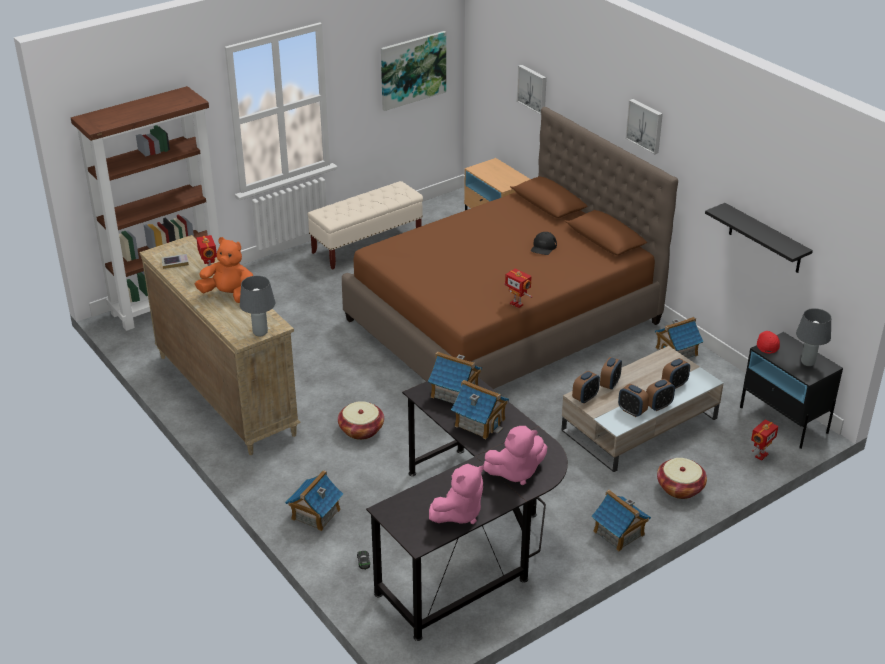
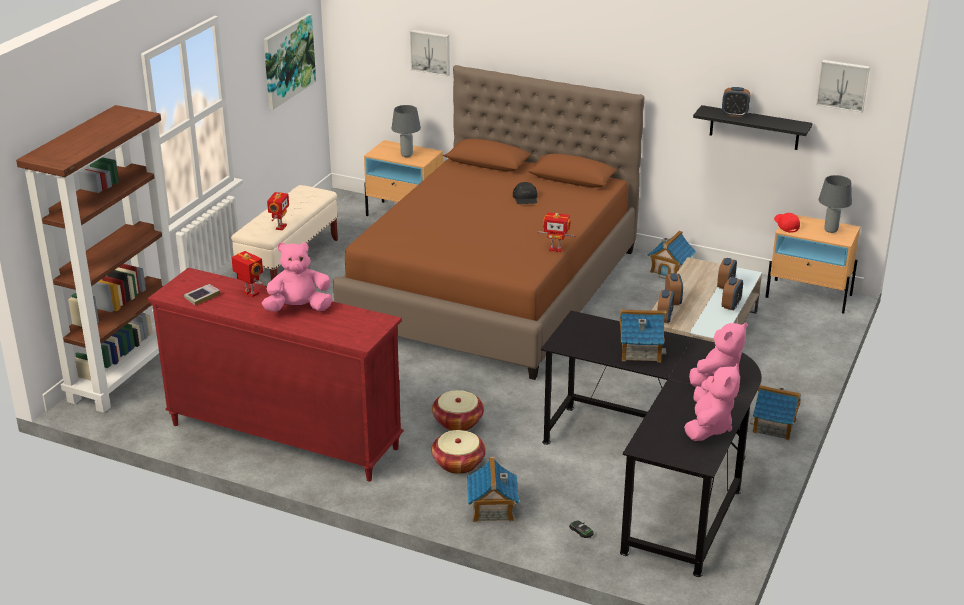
camera: 30 degrees left, 5 degrees down
beige dresser [140,235,301,455] -> red dresser [148,268,404,482]
orange plush toy [195,237,253,303] -> pink plush toy [262,242,333,312]
grey table lamp [240,276,275,337] -> grey table lamp moved to [391,105,421,157]
toy house [428,351,482,404] -> none
alarm clock [618,384,649,417] -> alarm clock moved to [722,87,750,117]
picture [625,99,663,154] -> picture moved to [816,60,870,113]
basket [657,458,707,499] -> basket moved to [431,430,486,474]
black nightstand [740,332,843,449] -> beige nightstand [765,215,860,314]
toy robot [751,420,779,461] -> toy robot moved to [267,192,289,230]

